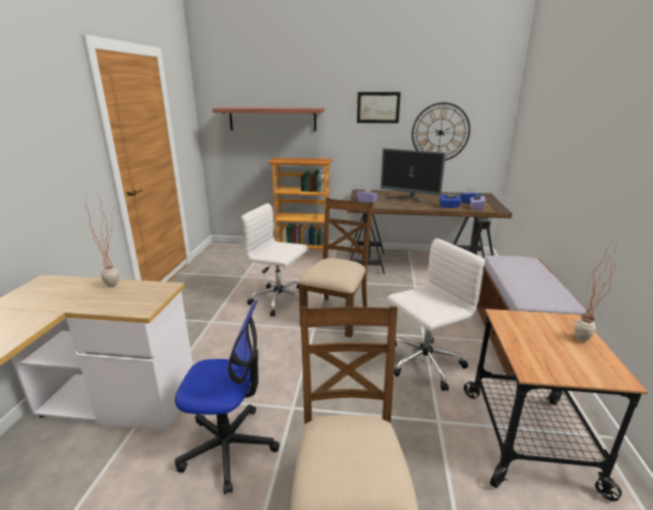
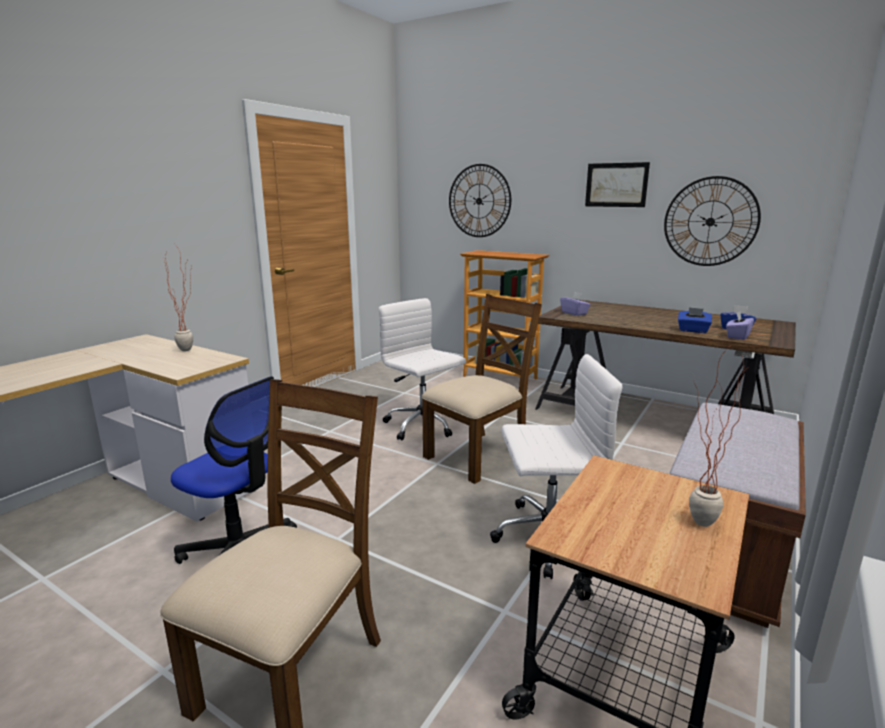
camera: 25 degrees right, 5 degrees down
shelf [212,107,324,131] -> wall clock [449,164,511,237]
monitor [381,148,446,205] -> none

